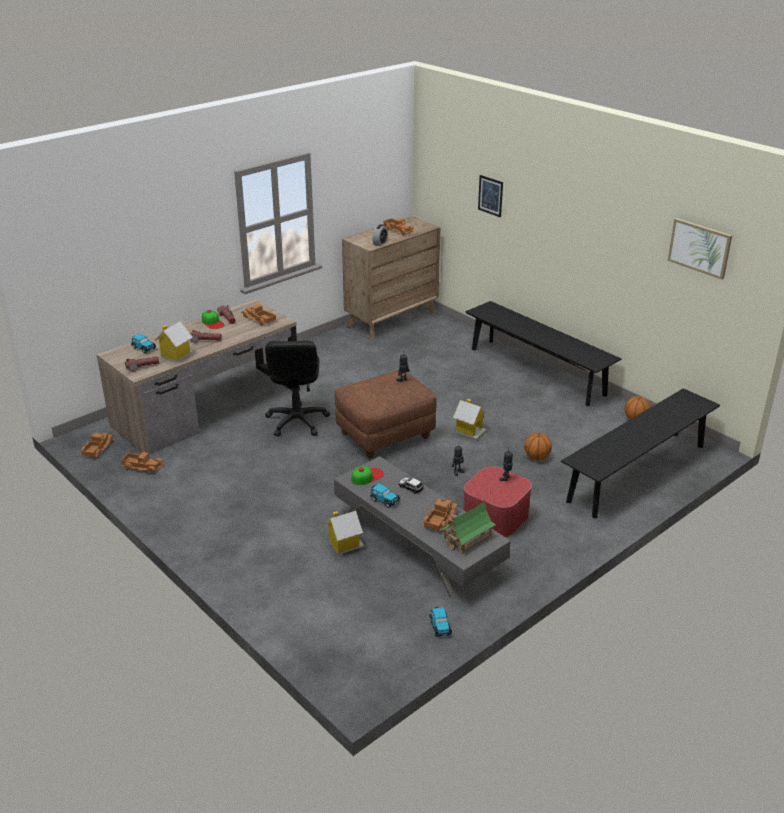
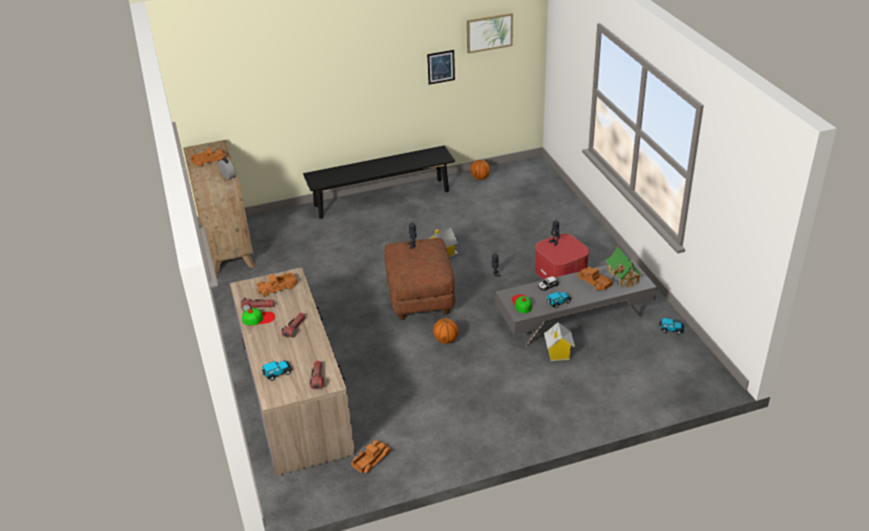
camera: 65 degrees left, 5 degrees up
toy truck [81,432,114,457] -> none
toy house [155,321,193,363] -> none
black office chair [265,340,330,437] -> none
picture [478,175,503,217] -> picture moved to [427,50,455,85]
basketball [525,433,552,460] -> basketball moved to [433,318,458,344]
black bench [561,388,720,518] -> none

